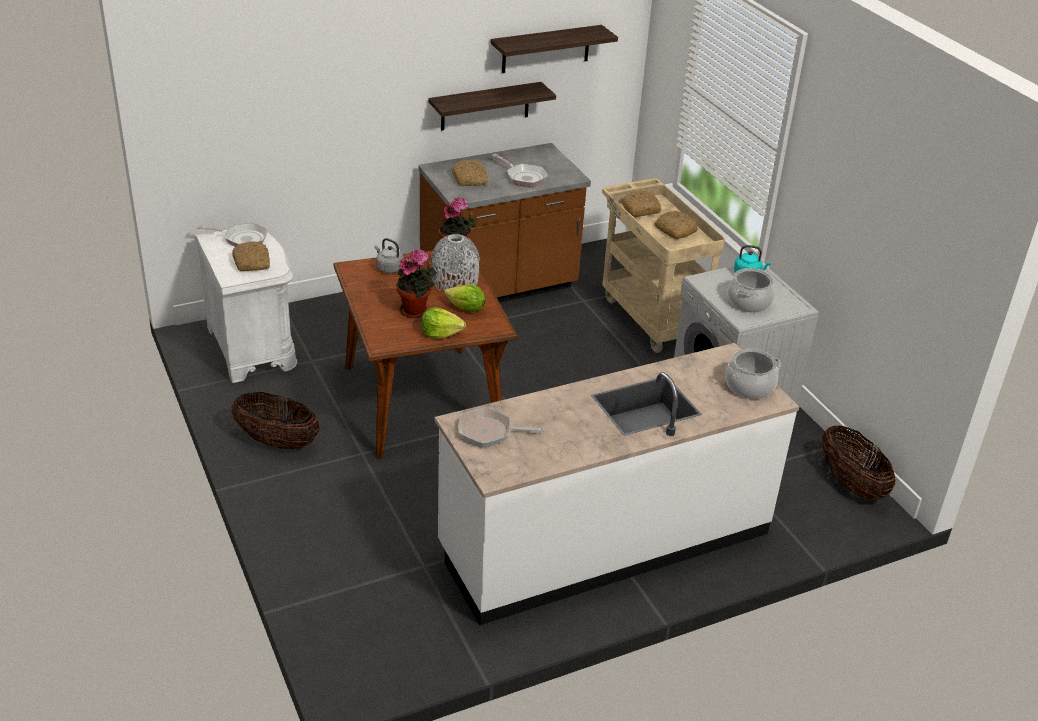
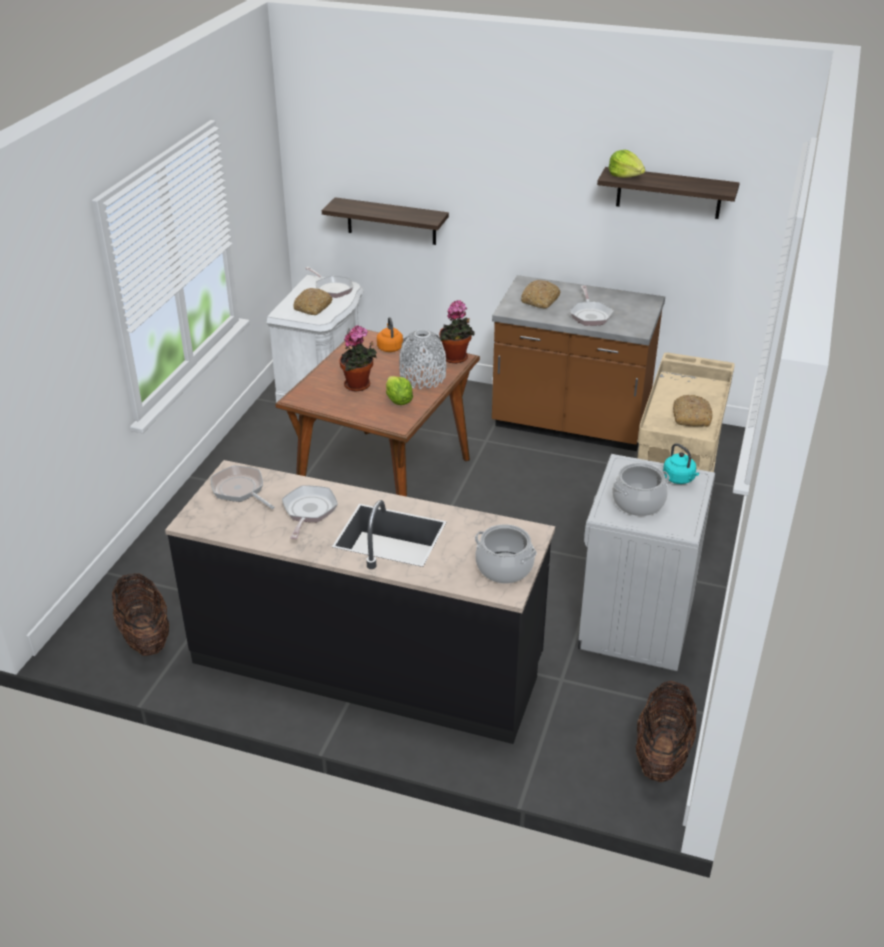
camera: 45 degrees right, 0 degrees up
basket [231,392,320,449] -> basket moved to [112,573,169,656]
grey kettle [375,238,404,274] -> orange kettle [377,317,403,352]
lettuce [421,307,466,339] -> lettuce moved to [608,150,645,178]
shelf [429,82,556,131] -> shelf moved to [322,197,449,245]
white counter [435,343,799,625] -> black counter [165,460,555,744]
bread [622,191,662,217] -> none
none -> frying pan [282,485,338,539]

